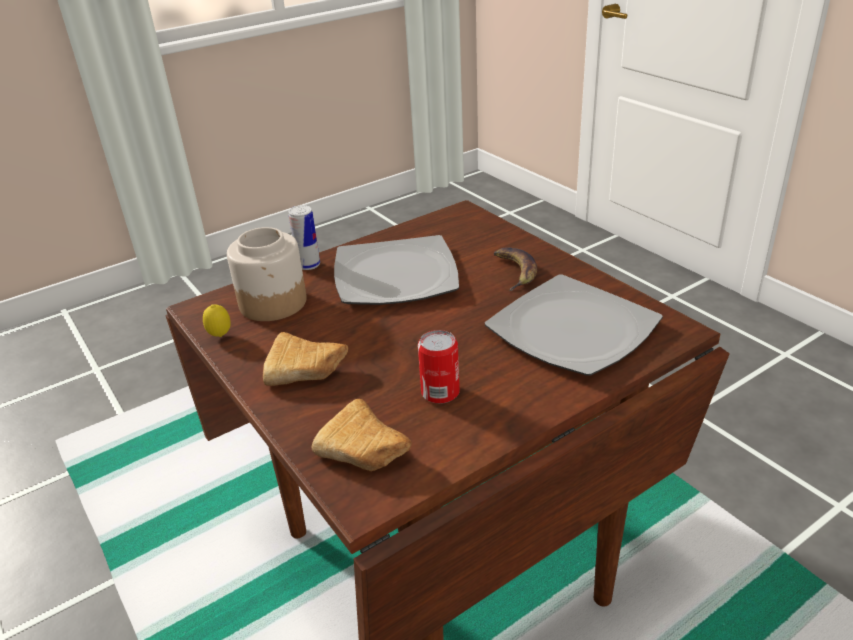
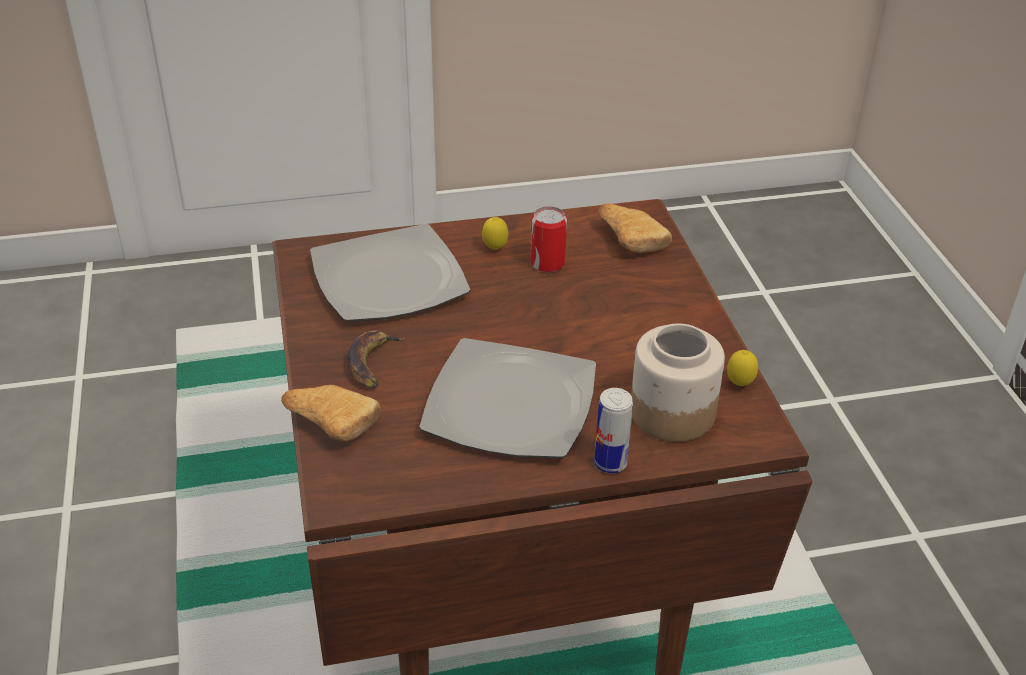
camera: 160 degrees left, 5 degrees up
bread [263,332,348,386] -> bread moved to [281,385,381,441]
none -> lemon [482,217,508,250]

